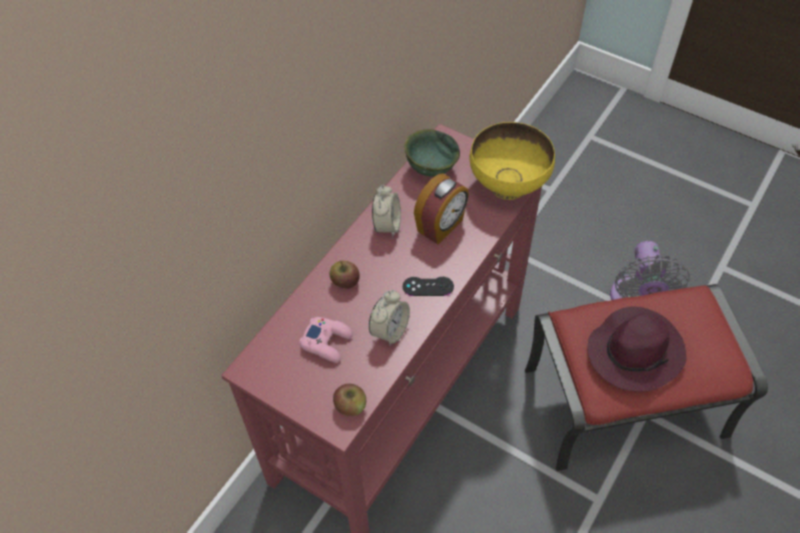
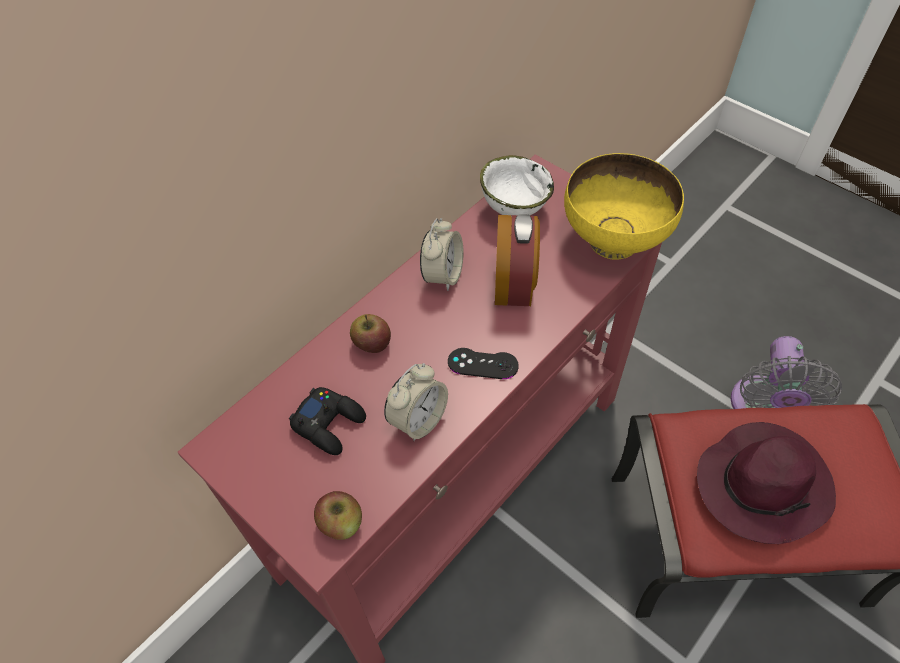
camera: 10 degrees right, 0 degrees up
pink game controller [299,317,353,362] -> black game controller [289,387,366,455]
green bowl [404,129,460,177] -> white bowl [480,155,554,217]
alarm clock [414,173,469,244] -> alarm clock turned 45 degrees counterclockwise [495,214,540,306]

